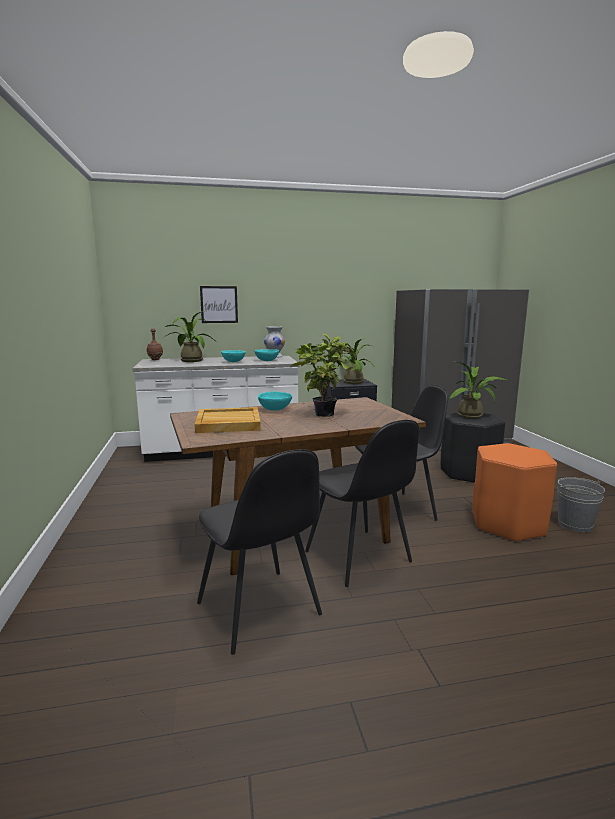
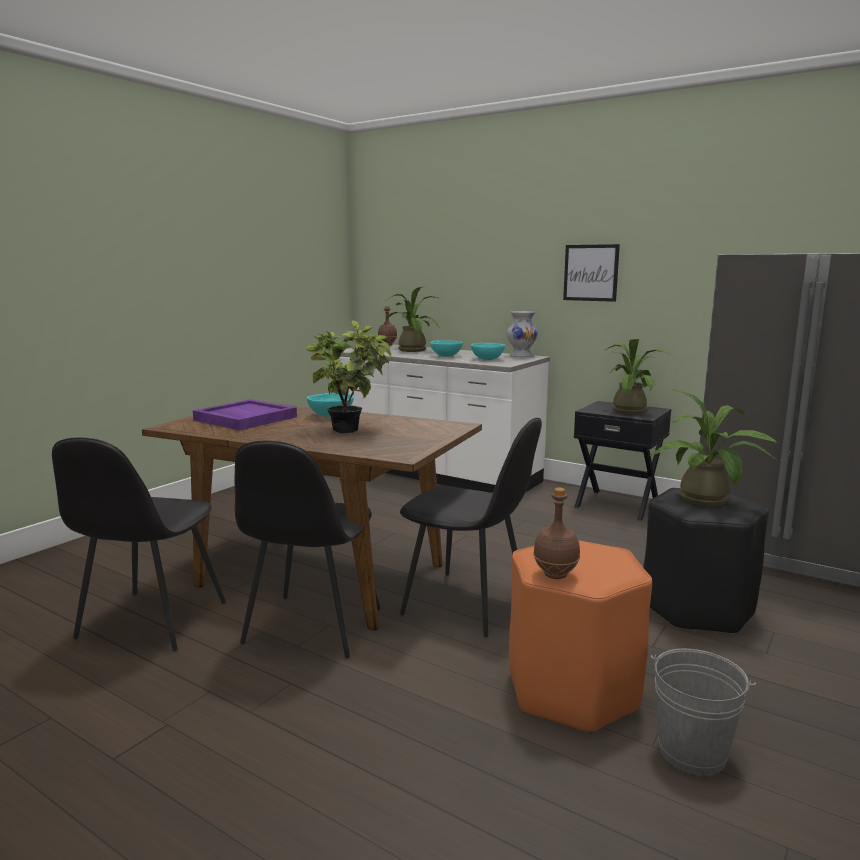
camera: 45 degrees right, 0 degrees up
beige tray [194,407,261,433] -> purple tray [193,399,297,430]
picture [200,286,238,323] -> picture moved to [563,244,620,302]
none -> brown bottle [533,488,580,579]

